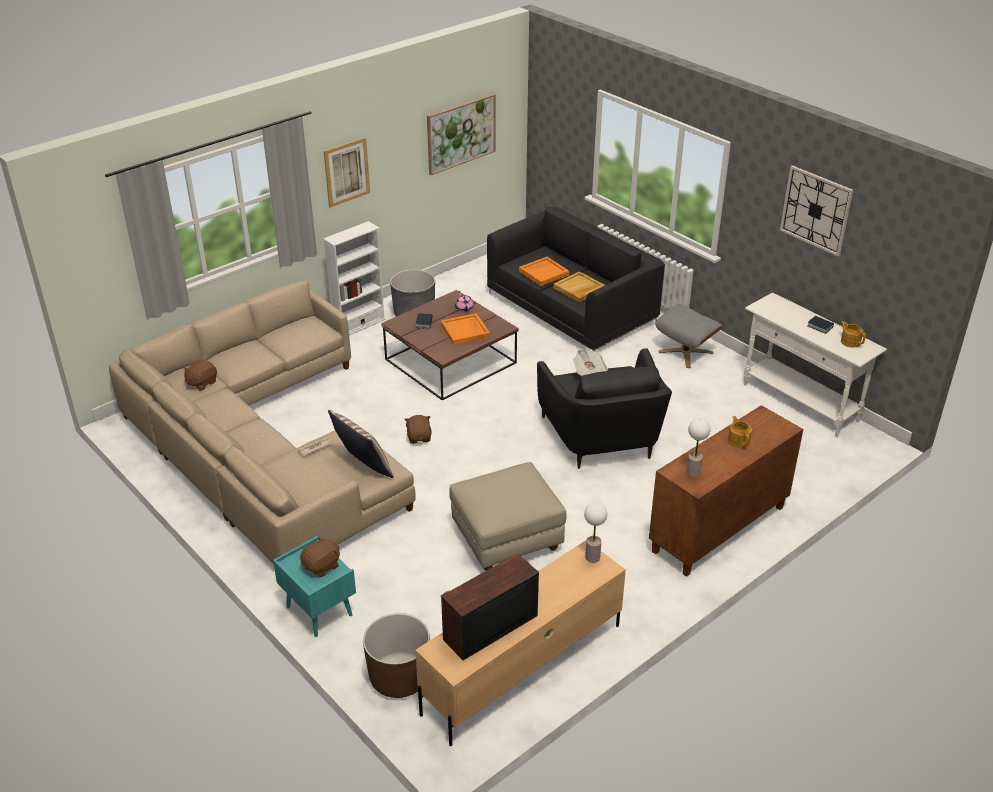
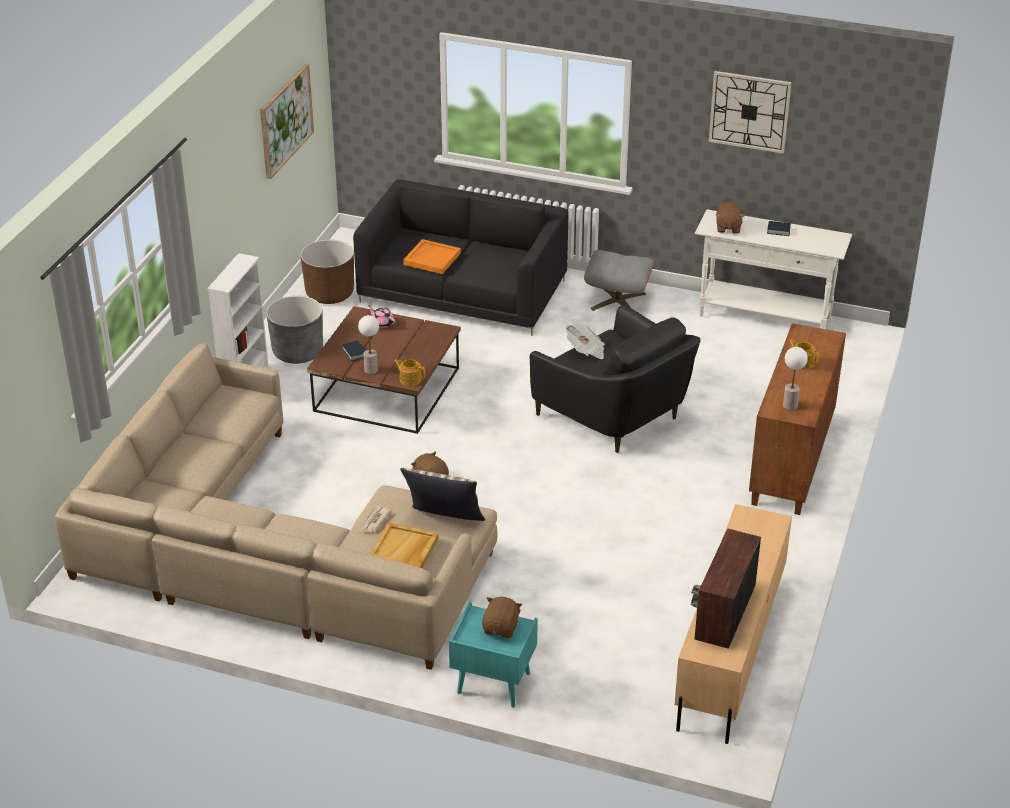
camera: 30 degrees left, 0 degrees up
brown plush toy [183,360,217,391] -> brown plush toy moved to [716,202,744,234]
picture [324,137,370,208] -> none
brown planter [363,613,430,698] -> brown planter moved to [300,240,354,304]
orange tray [441,313,490,345] -> none
beige ottoman [449,462,566,571] -> none
beige tray [553,271,605,303] -> beige tray moved to [370,522,438,569]
table lamp [584,502,607,563] -> table lamp moved to [358,315,379,374]
teapot [841,321,866,348] -> teapot moved to [394,359,426,386]

